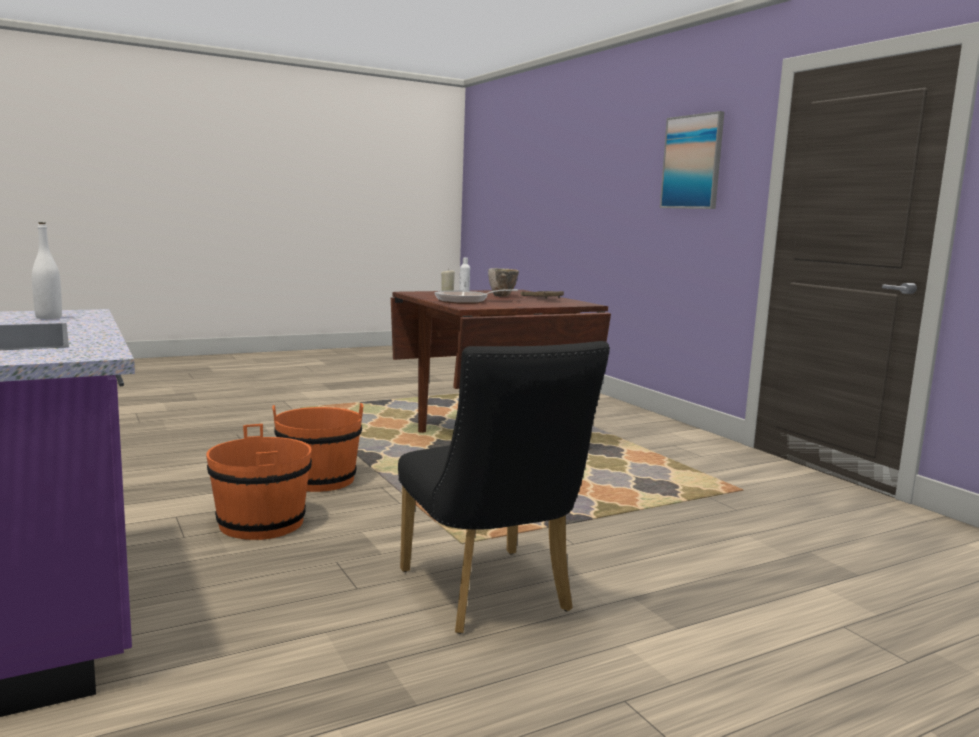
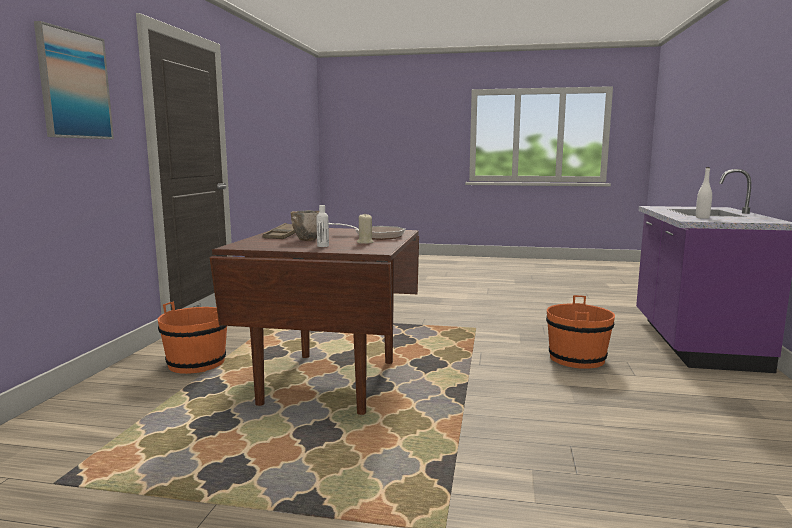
camera: 140 degrees left, 0 degrees up
orange bucket [272,403,363,492] -> orange bucket moved to [158,302,227,374]
black chair [398,341,610,634] -> none

